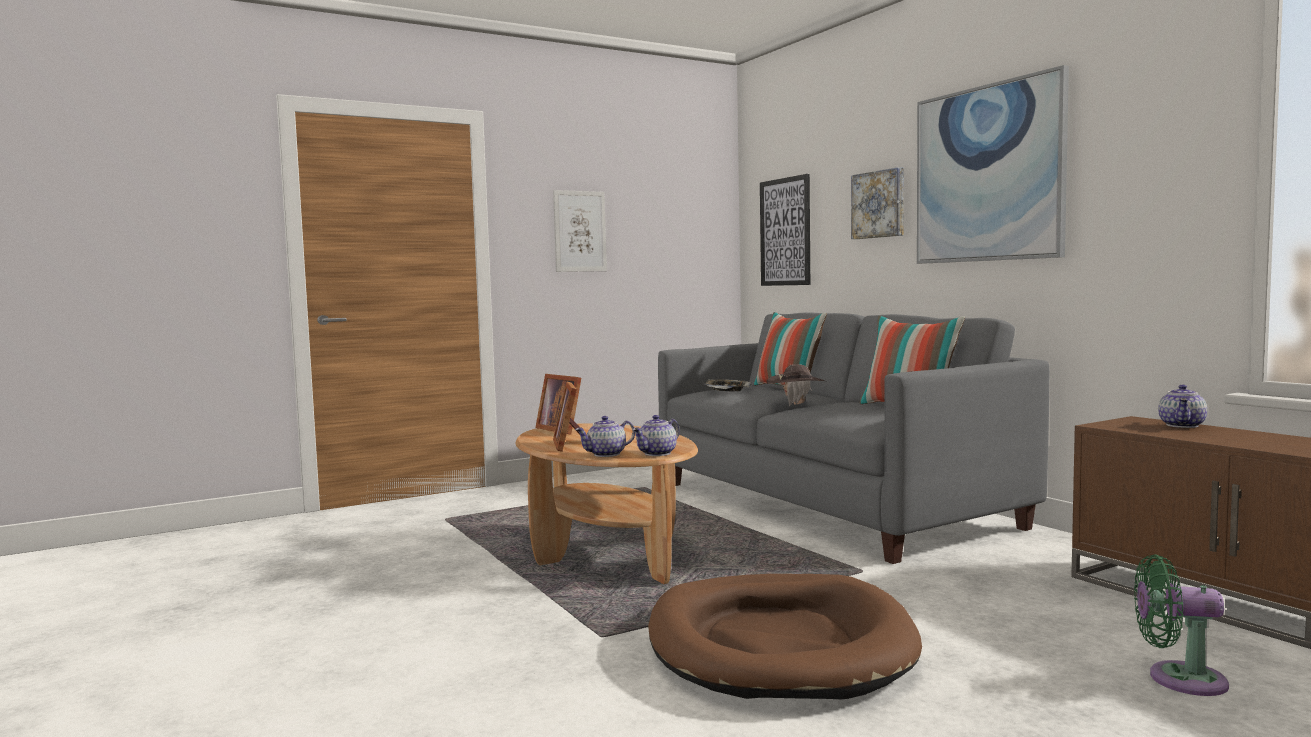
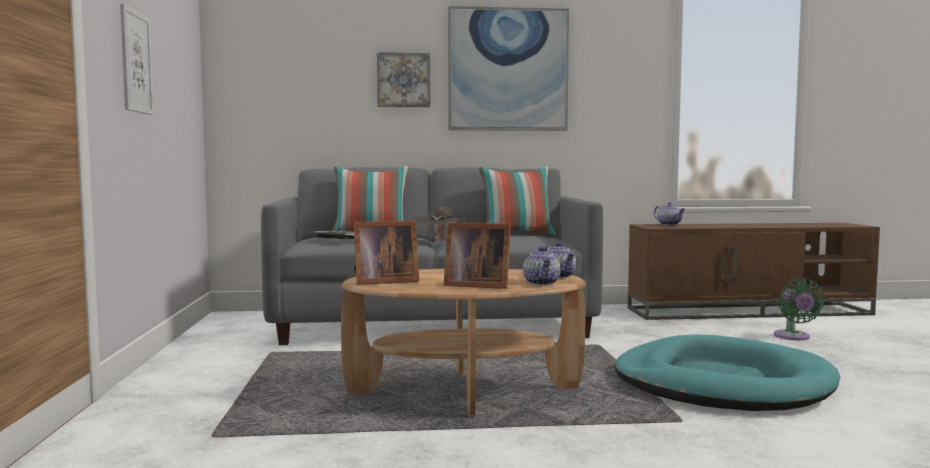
camera: 65 degrees left, 0 degrees up
brown dog bed [648,574,922,699] -> turquoise dog bed [615,334,840,411]
picture [760,174,810,286] -> none
green fan [1134,555,1229,696] -> green fan turned 45 degrees counterclockwise [774,278,824,340]

